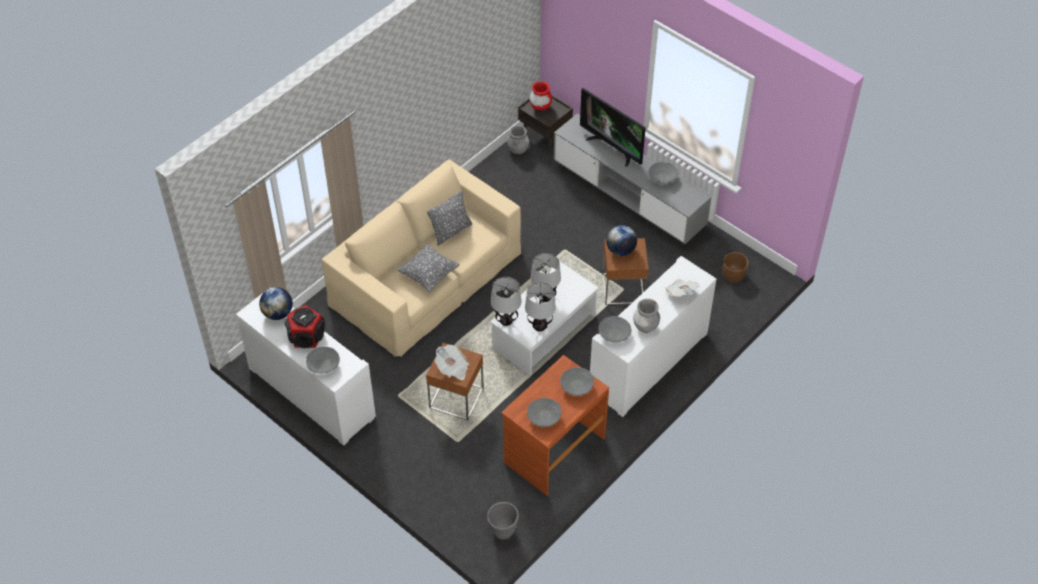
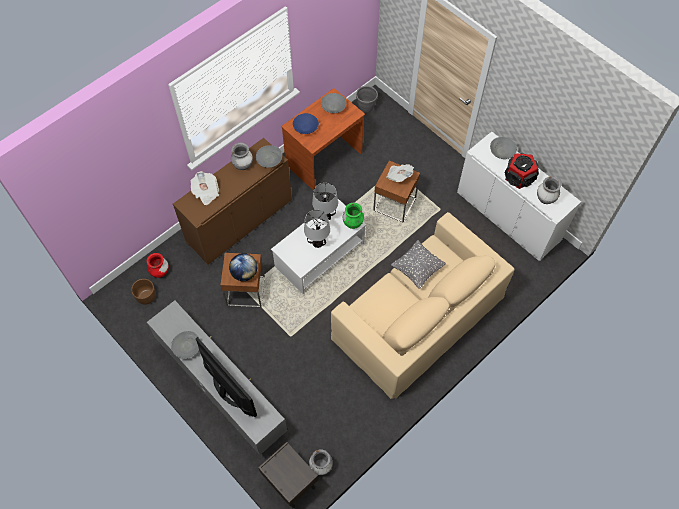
camera: 175 degrees left, 10 degrees up
globe [259,287,293,320] -> grey vase [537,177,561,204]
grey pillow [427,190,472,246] -> none
table lamp [491,277,521,326] -> green vase [343,203,364,229]
red vase [529,81,552,112] -> red vase moved to [147,253,169,278]
grey bowl [560,367,594,396] -> blue bowl [293,113,319,134]
white cabinet [590,256,716,417] -> brown cabinet [173,138,292,265]

